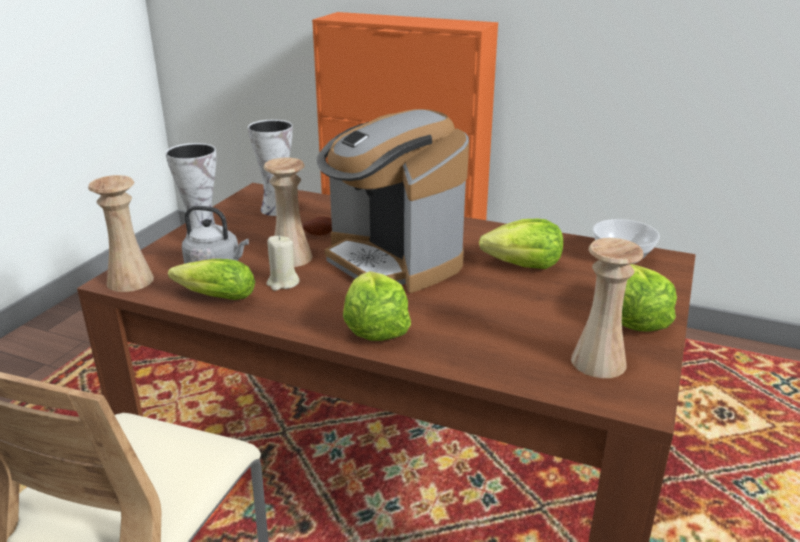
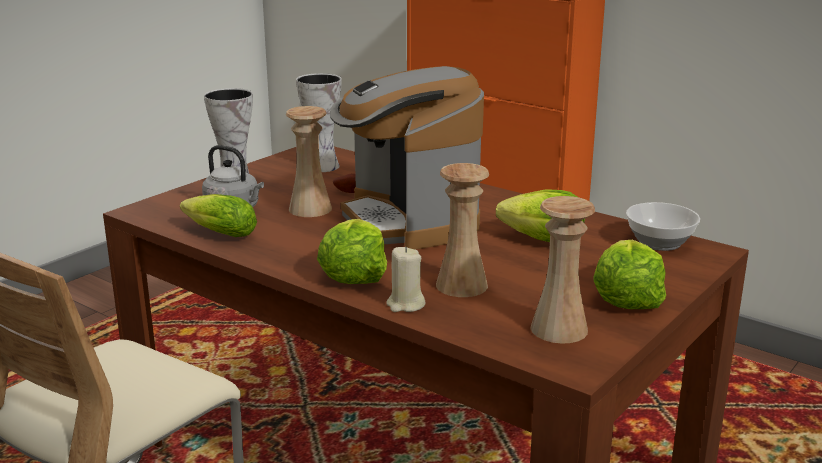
camera: 15 degrees right, 5 degrees down
beige vase [88,175,154,292] -> beige vase moved to [436,163,489,297]
beige candle [267,236,299,291] -> beige candle moved to [386,247,425,312]

